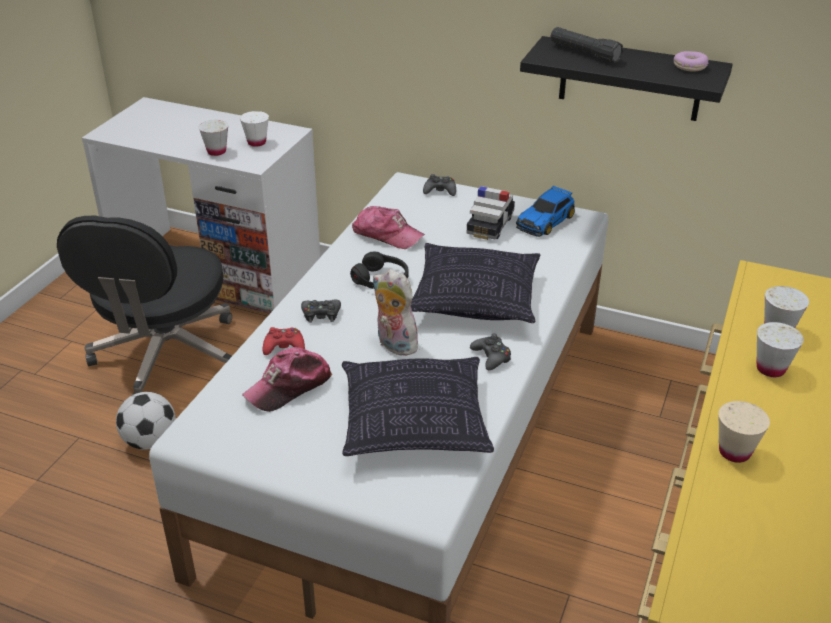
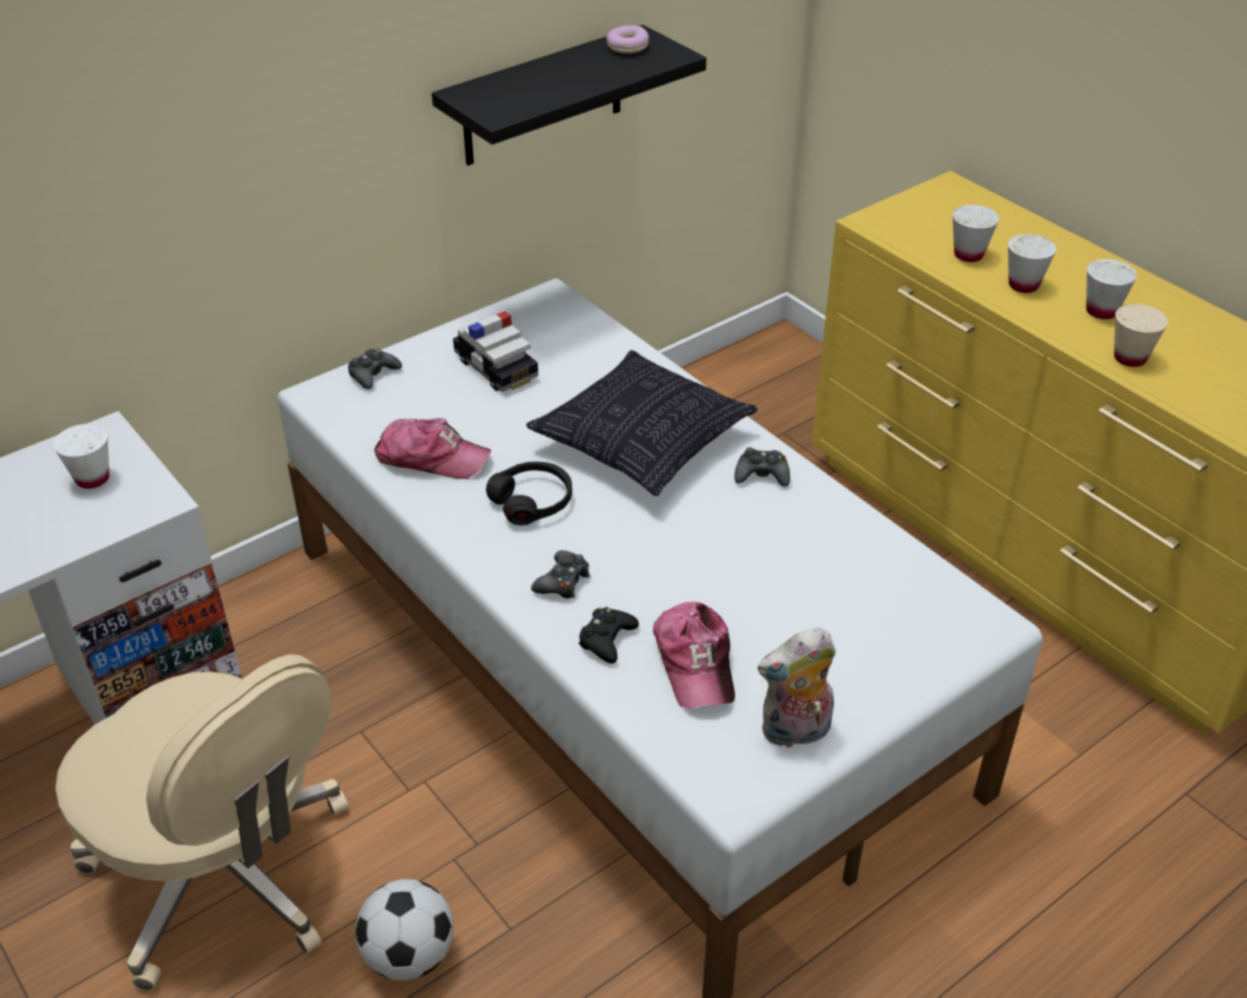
camera: 60 degrees left, 5 degrees up
black office chair [57,216,232,395] -> beige office chair [55,654,349,990]
white cup [199,120,228,156] -> white cup moved to [1086,259,1137,319]
red game controller [263,327,305,355] -> black game controller [579,607,639,664]
pillow [342,357,494,456] -> none
cap [352,206,425,249] -> cap turned 45 degrees clockwise [374,418,491,479]
plush toy [373,269,420,356] -> plush toy moved to [758,628,836,748]
toy car [516,186,575,237] -> none
black flashlight [551,27,623,63] -> none

